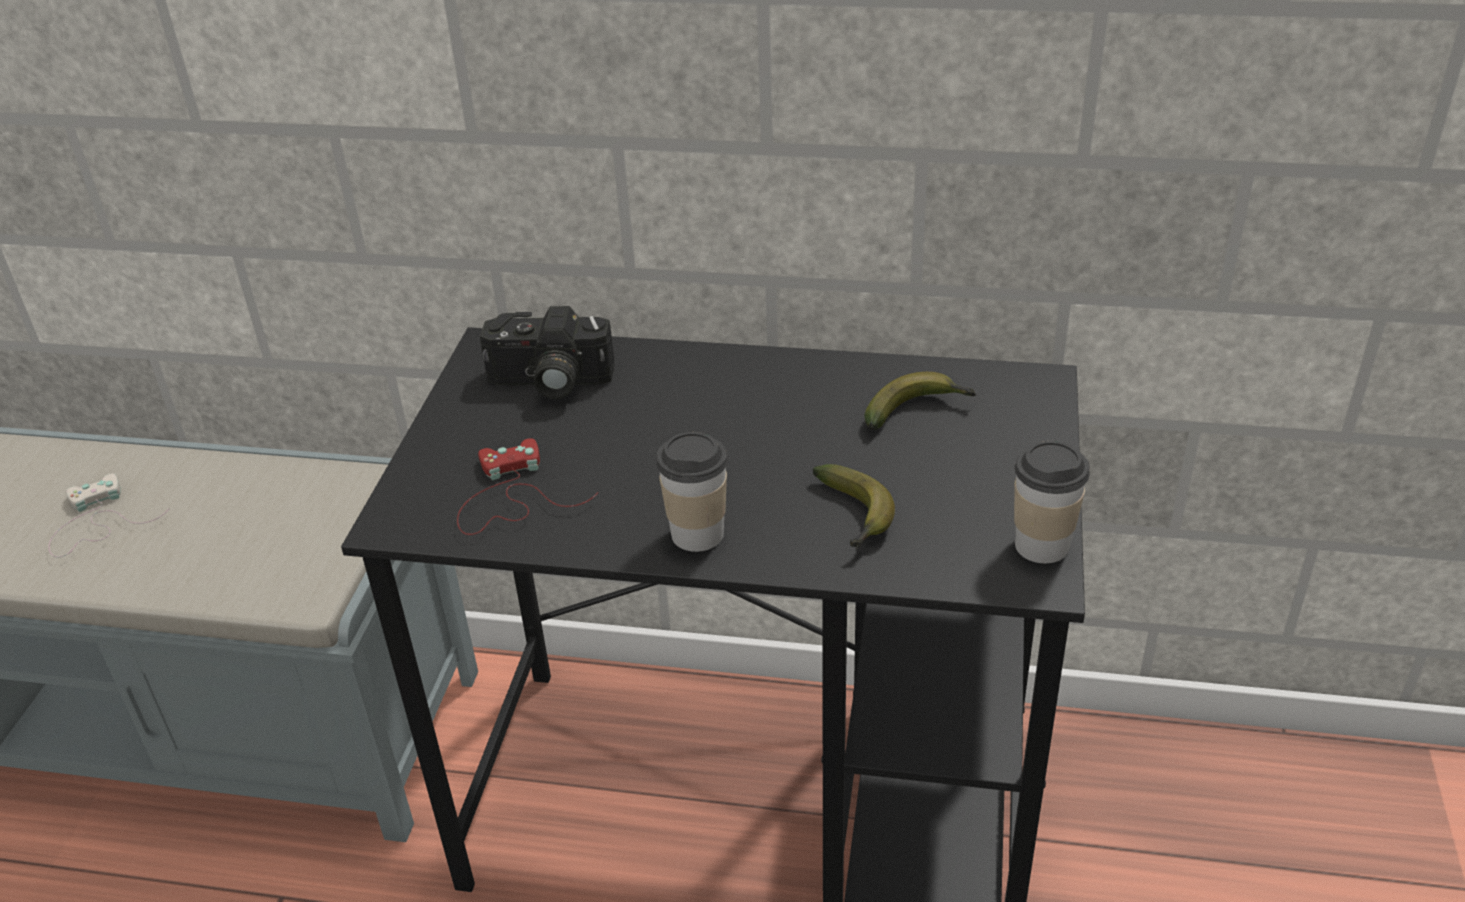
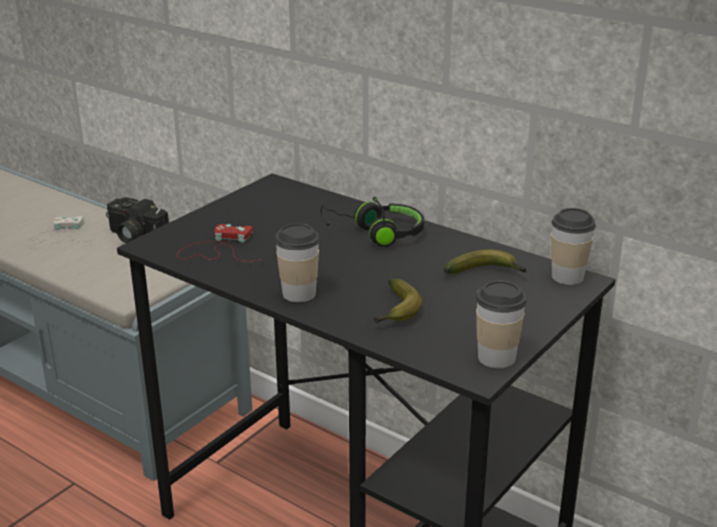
camera: 25 degrees right, 10 degrees down
camera [480,306,615,399] -> camera moved to [106,197,169,243]
none -> black headphones [321,197,424,247]
none -> cup [551,208,596,285]

